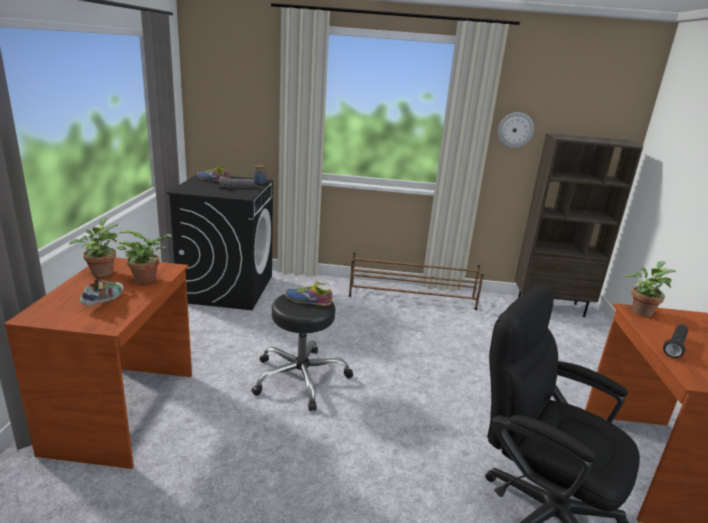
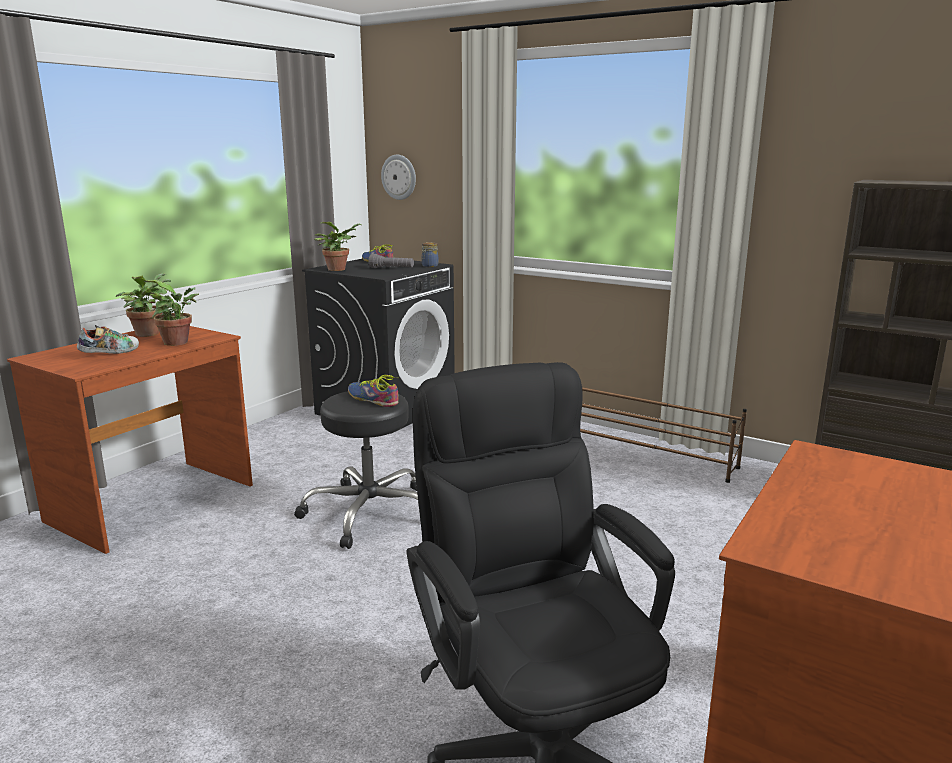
camera: 30 degrees right, 5 degrees down
wall clock [498,112,534,148] -> wall clock moved to [381,154,416,200]
potted plant [624,261,676,317] -> potted plant moved to [314,222,361,271]
black flashlight [663,325,688,358] -> none

